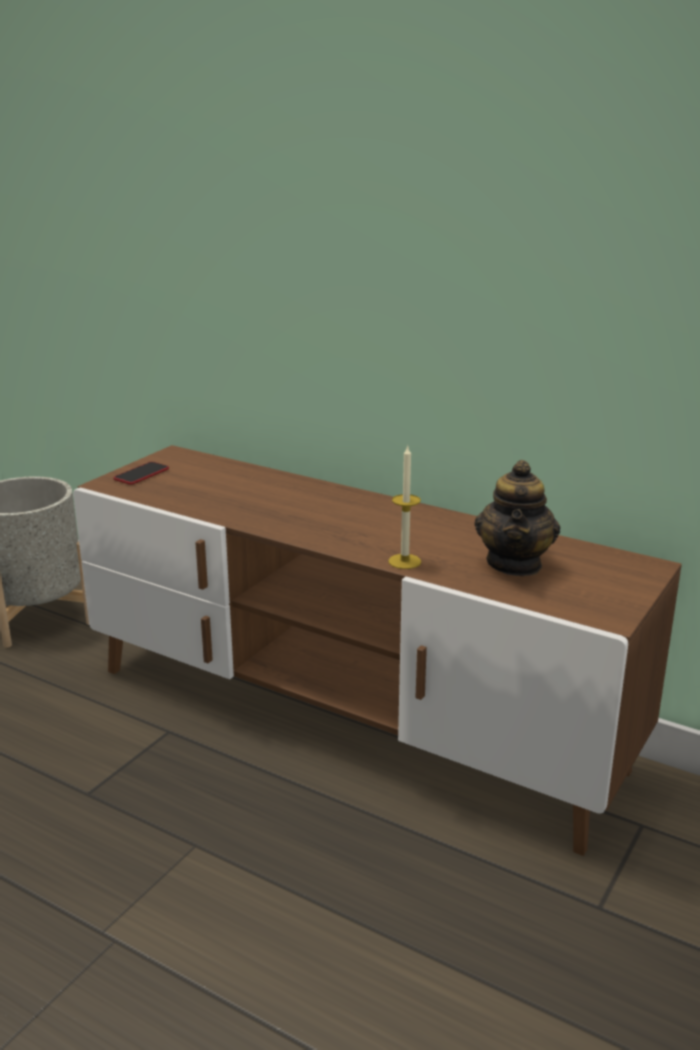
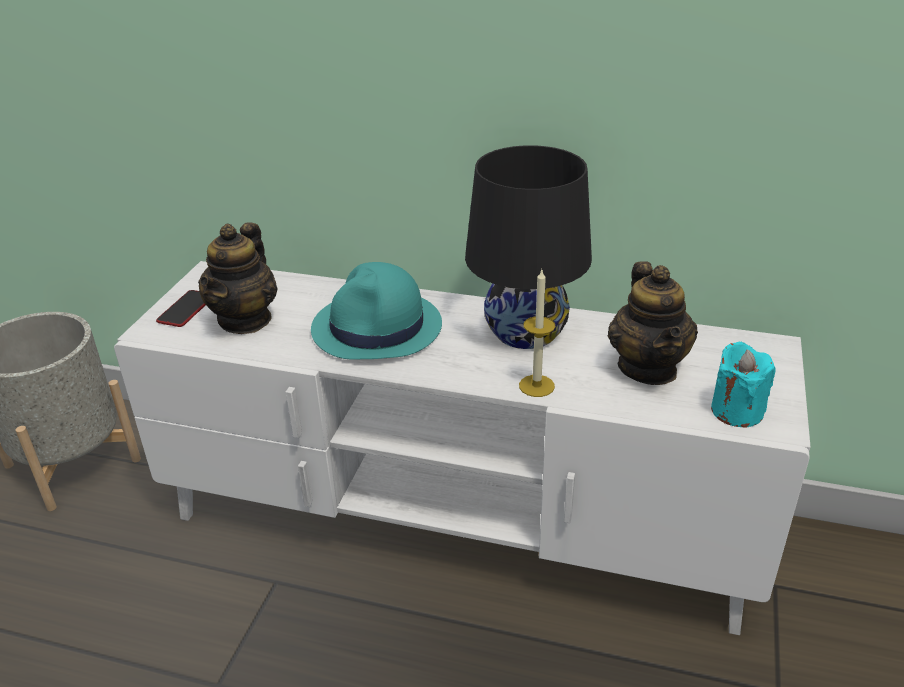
camera: 15 degrees left, 10 degrees up
brown tv stand [73,445,682,856] -> white tv stand [114,261,810,635]
none -> teapot [198,222,278,334]
none -> turquoise hat [311,262,442,360]
none -> black table lamp [465,145,592,349]
none -> turquoise candle [711,342,776,428]

